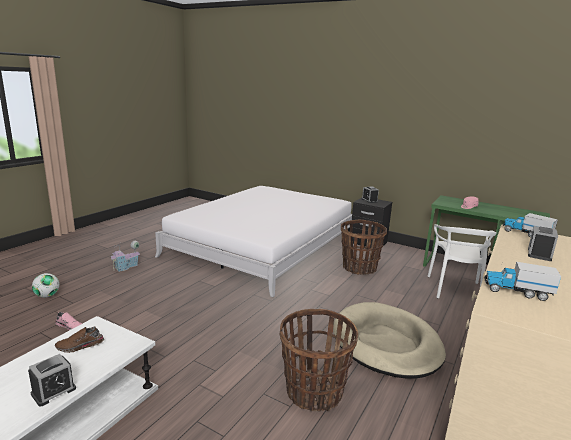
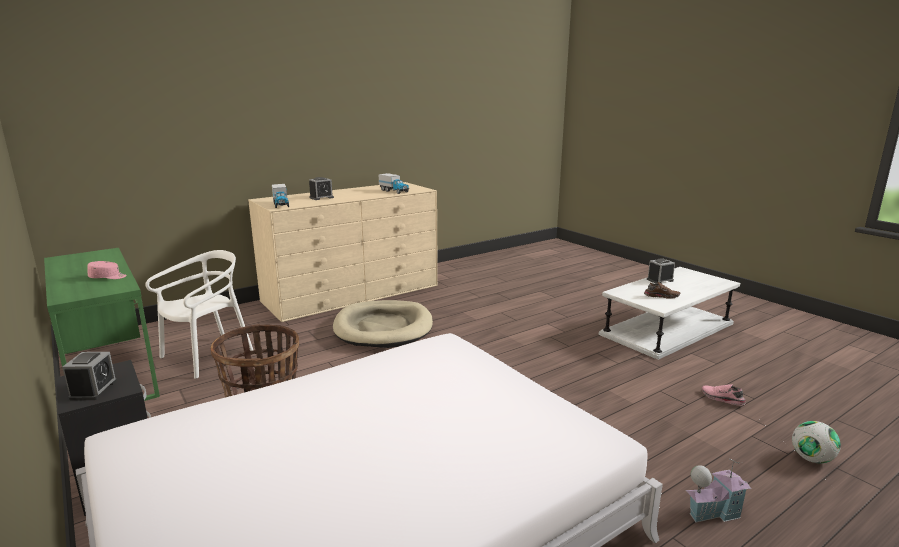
camera: 155 degrees left, 0 degrees up
basket [280,309,358,411] -> none

